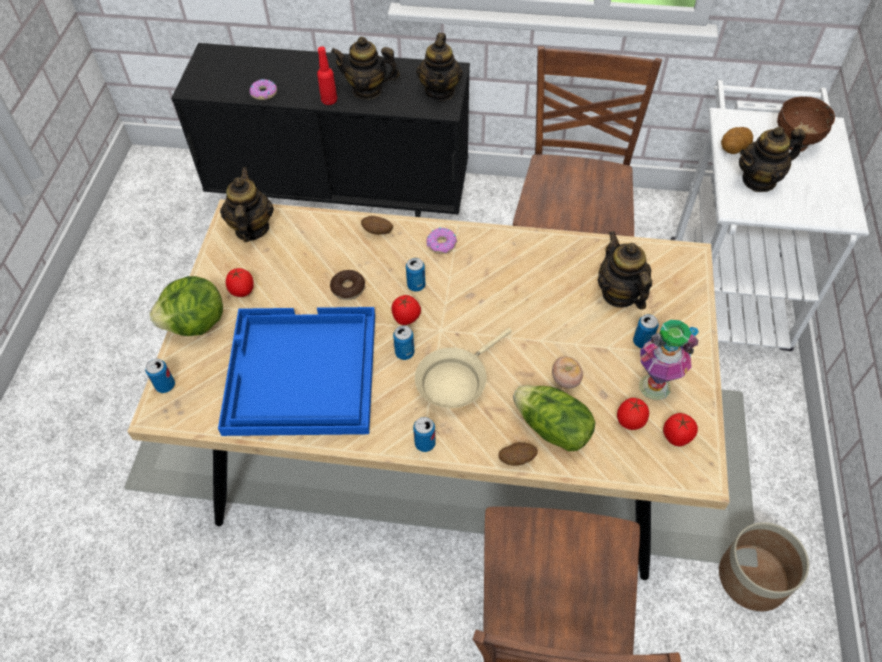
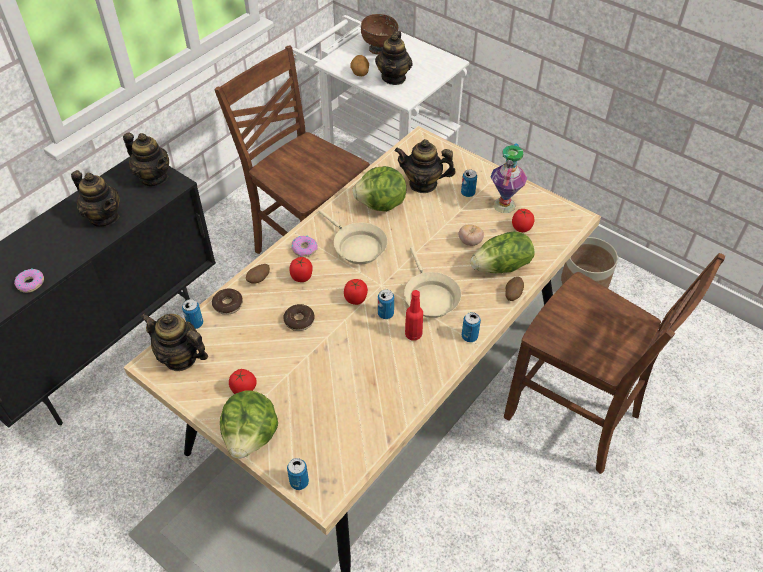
camera: 60 degrees left, 5 degrees down
blue tray [218,307,375,436] -> none
red bottle [317,46,337,105] -> red bottle moved to [405,290,423,341]
teapot [331,37,400,99] -> teapot turned 90 degrees counterclockwise [71,170,119,227]
can [406,258,425,292] -> can moved to [182,299,203,329]
tomato [663,413,698,446] -> tomato moved to [289,257,313,282]
none -> donut [212,289,243,315]
none -> beige frying pan [318,209,388,264]
none -> lettuce [352,166,406,212]

